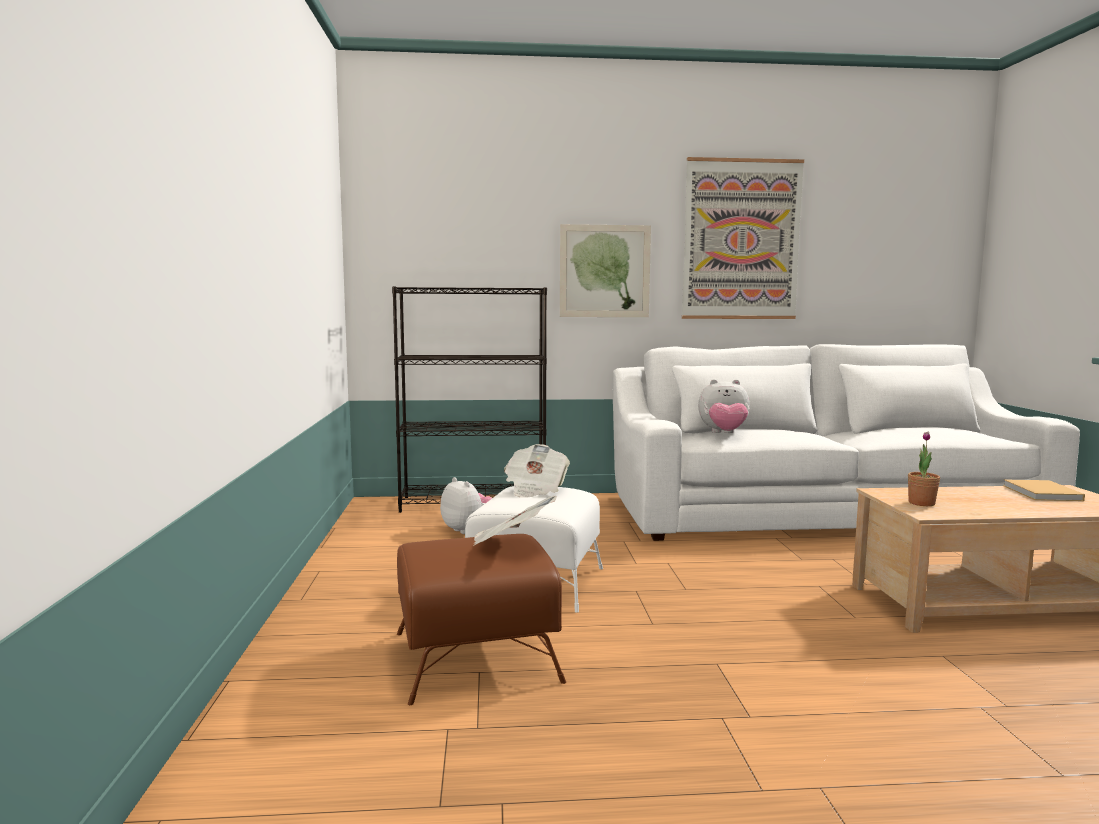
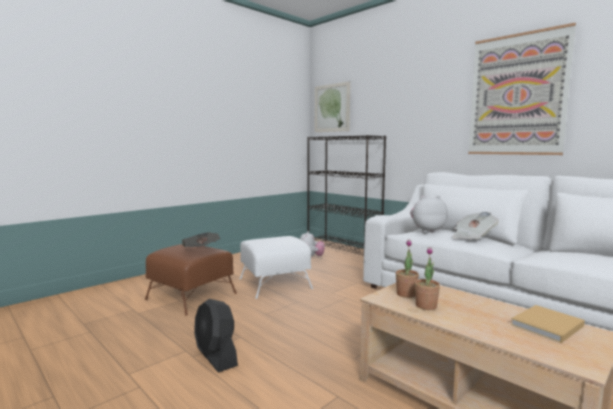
camera: 50 degrees right, 0 degrees up
newspaper [504,444,570,498] -> newspaper moved to [453,212,499,239]
picture [560,224,651,317] -> picture moved to [315,81,350,132]
plush toy [698,379,750,433] -> plush toy turned 120 degrees clockwise [410,195,448,233]
none -> black fan [194,299,238,373]
none -> potted plant [415,247,440,310]

